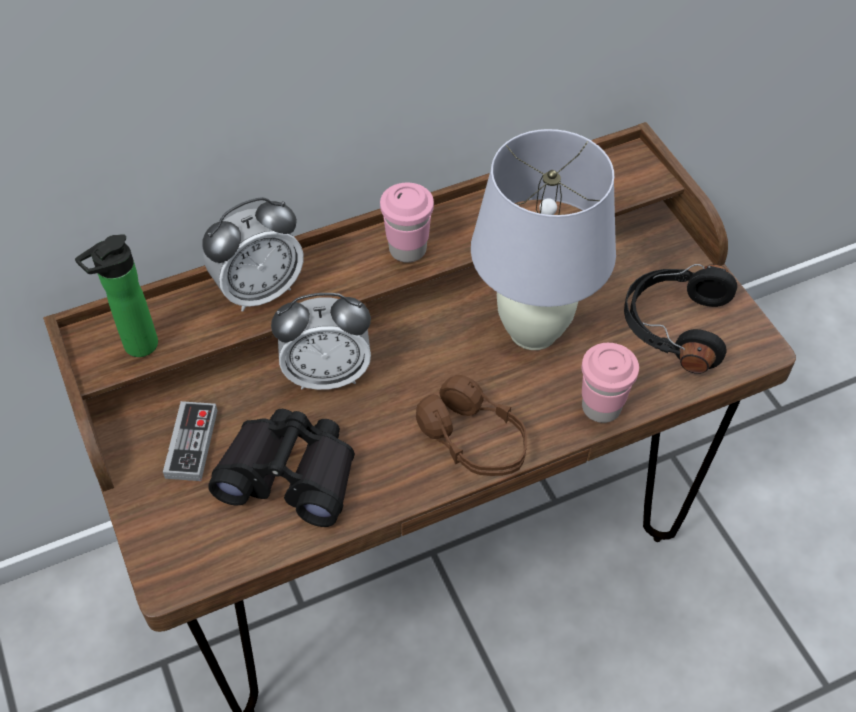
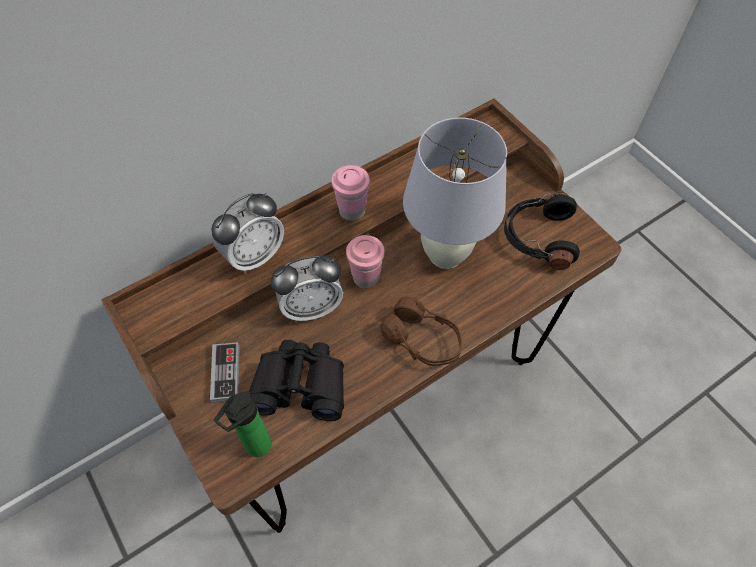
camera: 10 degrees left, 5 degrees up
bottle [75,234,158,357] -> bottle moved to [214,391,272,457]
pink cup [582,343,639,423] -> pink cup moved to [346,235,385,288]

